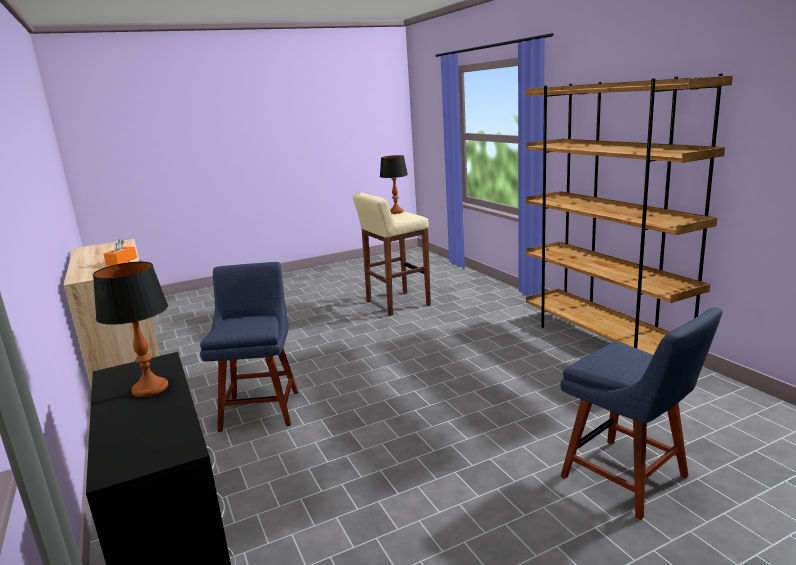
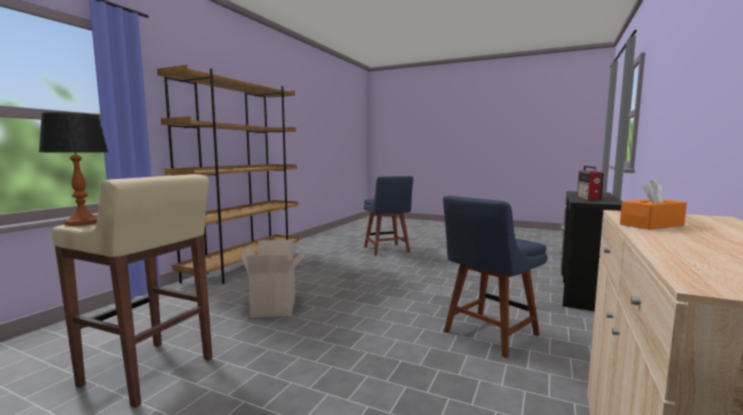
camera: 130 degrees left, 10 degrees down
table lamp [93,262,168,397] -> radio [577,166,604,200]
blue chair [560,307,723,520] -> blue chair turned 150 degrees clockwise [364,176,413,256]
none -> cardboard box [241,240,306,318]

